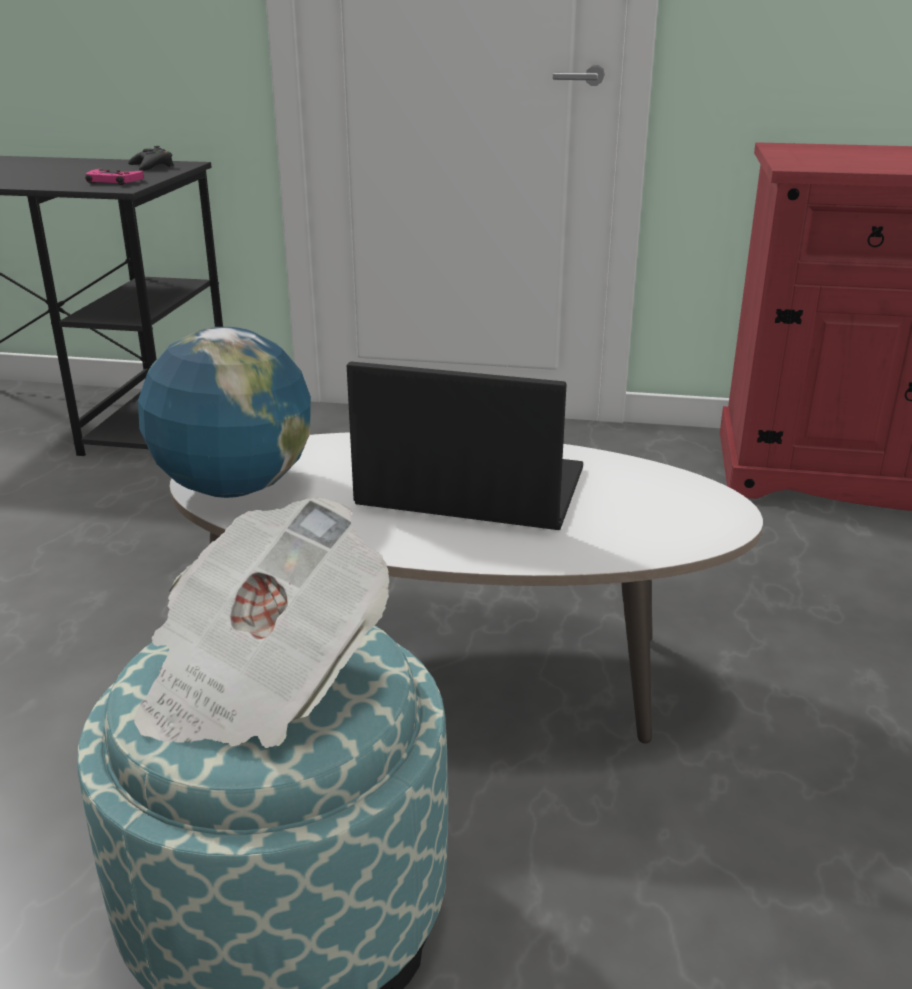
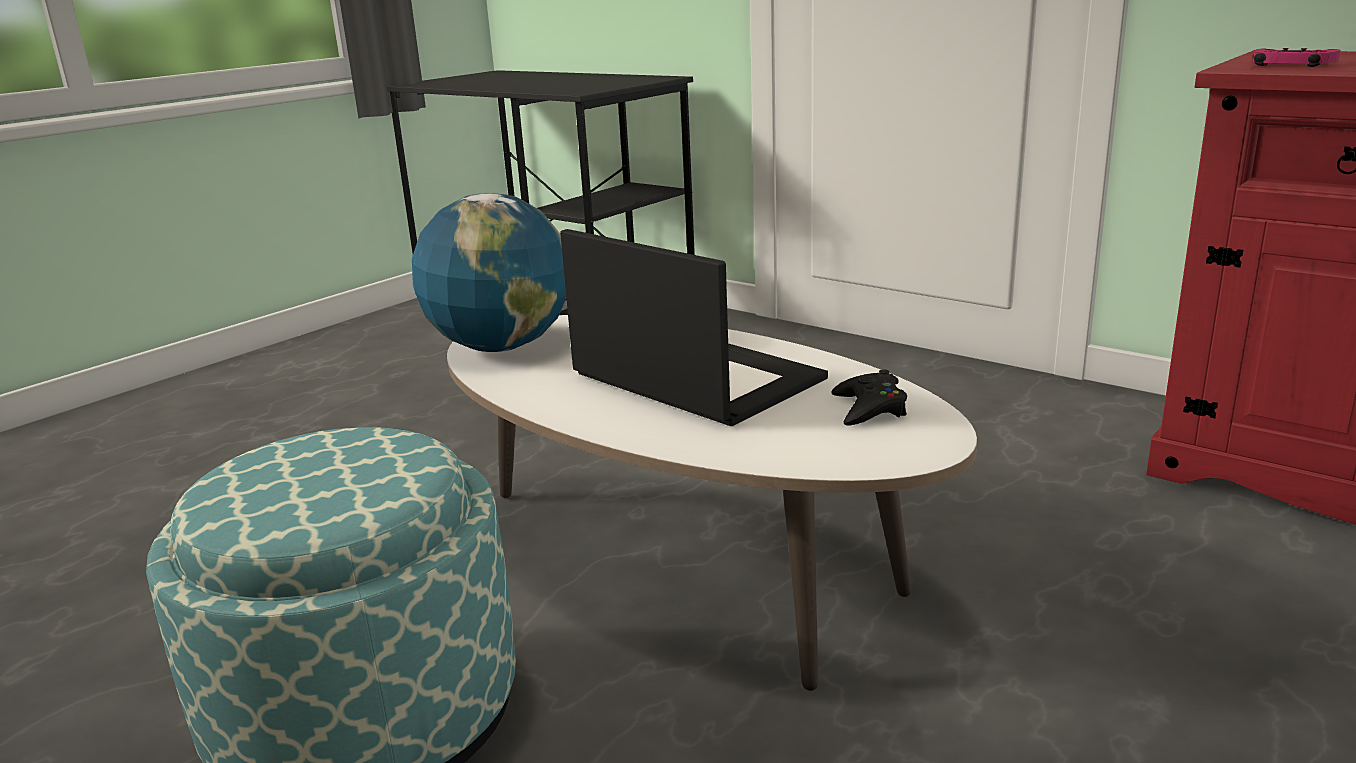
camera: 30 degrees right, 5 degrees down
pink game controller [85,169,144,185] -> pink game controller moved to [1252,48,1340,67]
black game controller [128,146,174,171] -> black game controller moved to [831,369,907,426]
newspaper [134,498,389,748] -> none

